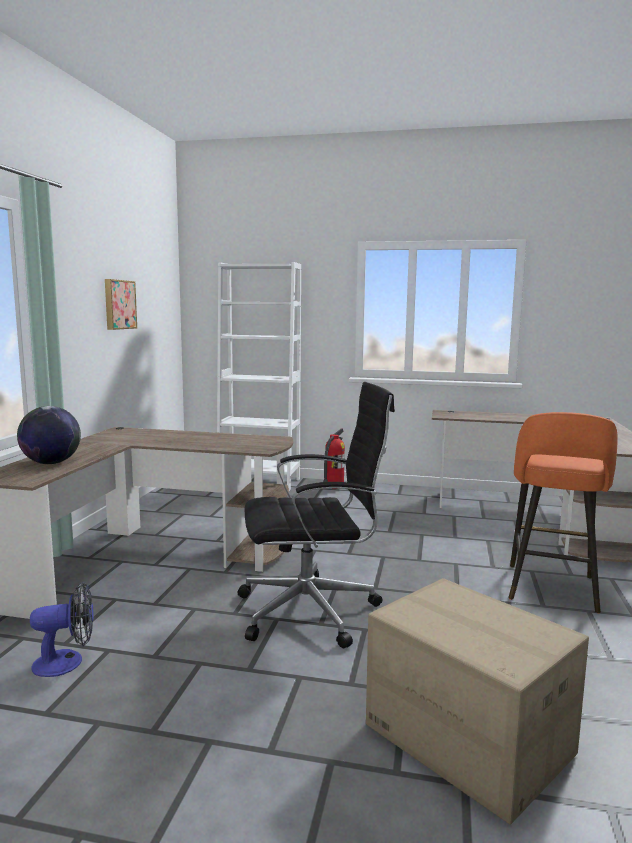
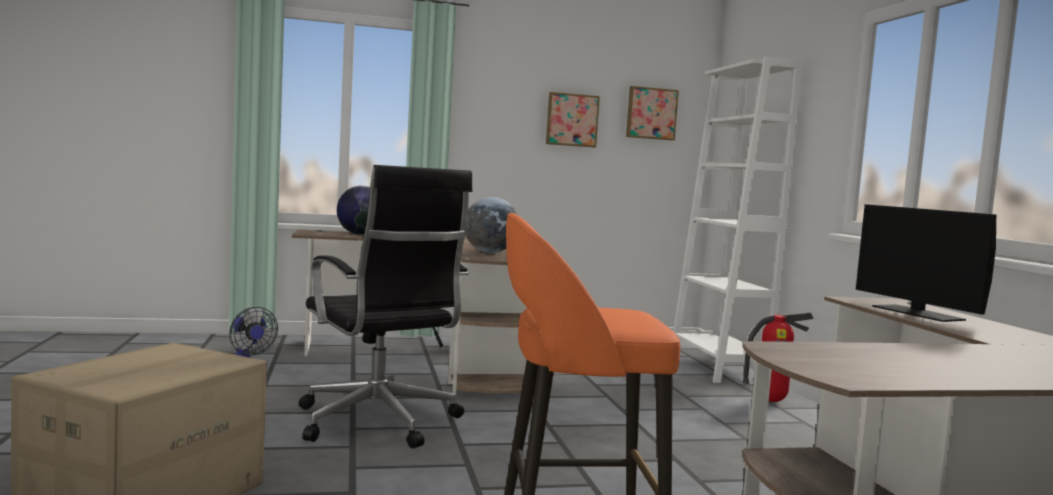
camera: 65 degrees right, 5 degrees down
none -> globe [466,197,518,253]
none -> picture [626,86,679,140]
none -> monitor [856,204,996,322]

